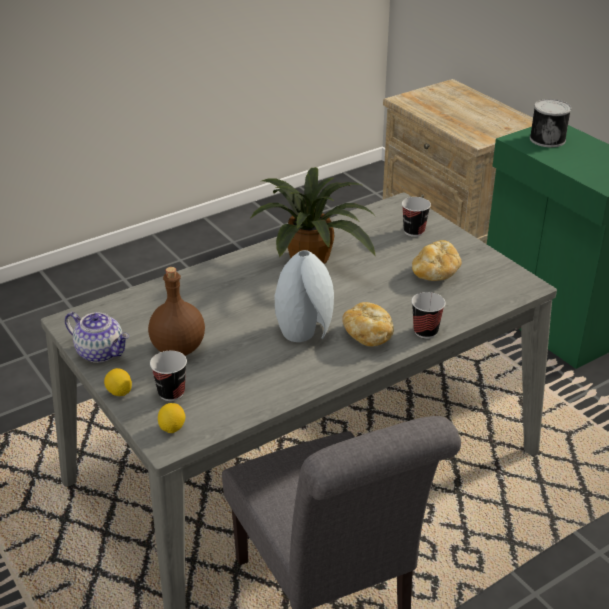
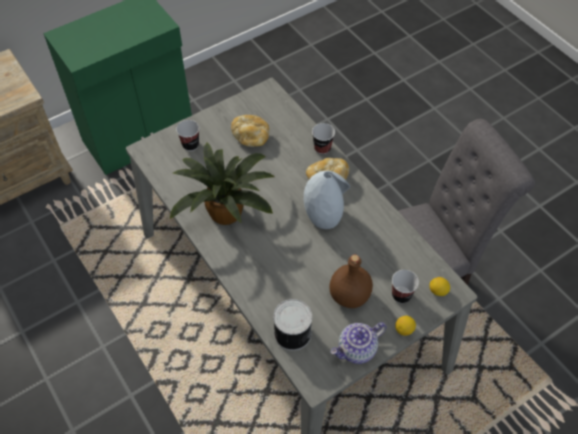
camera: 90 degrees left, 20 degrees up
teapot [65,312,129,363] -> teapot turned 150 degrees counterclockwise [330,322,387,364]
can [530,99,571,147] -> can moved to [273,299,312,351]

